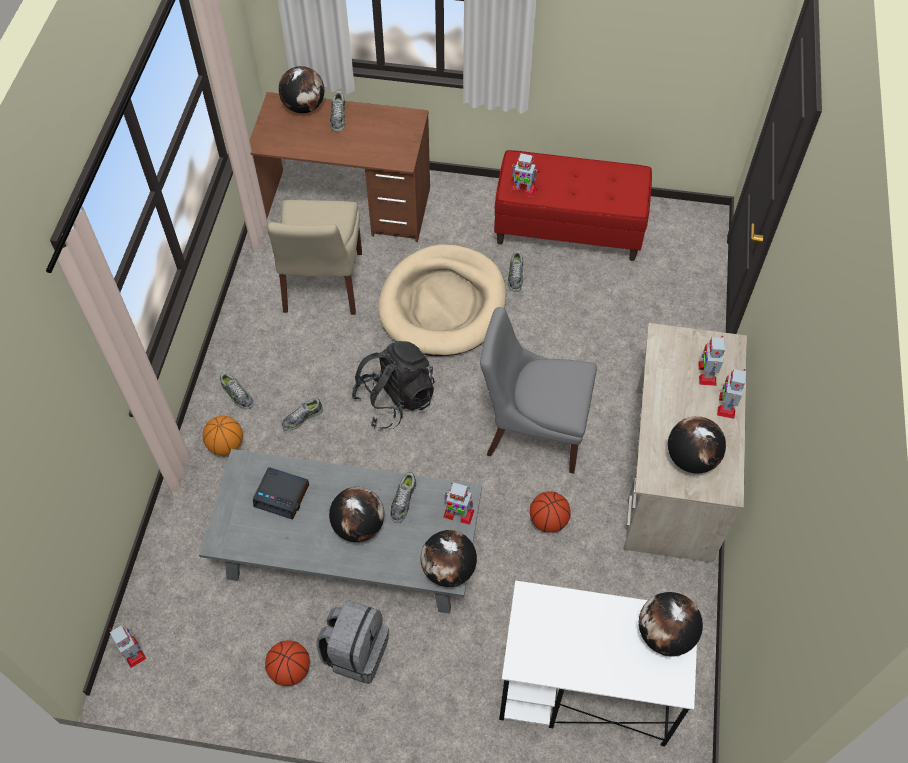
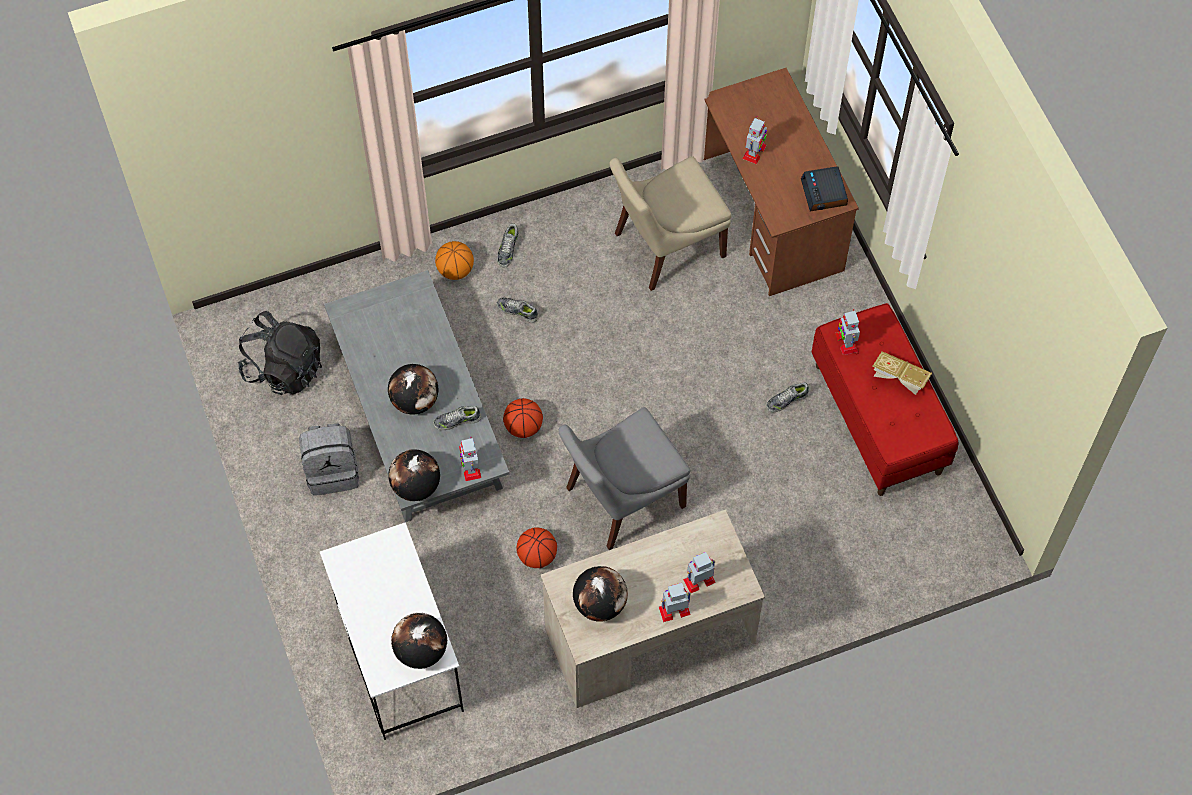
camera: 60 degrees right, 5 degrees up
toy robot [109,625,146,668] -> toy robot moved to [742,116,767,164]
alarm clock [253,467,309,520] -> alarm clock moved to [801,166,848,211]
basketball [265,640,310,686] -> basketball moved to [503,398,543,438]
globe [279,66,324,113] -> none
shoe [330,91,345,132] -> none
black backpack [352,341,435,429] -> black backpack moved to [238,311,322,395]
beige dog bed [378,244,506,356] -> none
grey chair [480,307,597,474] -> grey chair turned 105 degrees counterclockwise [558,407,690,550]
none -> book [873,351,932,395]

